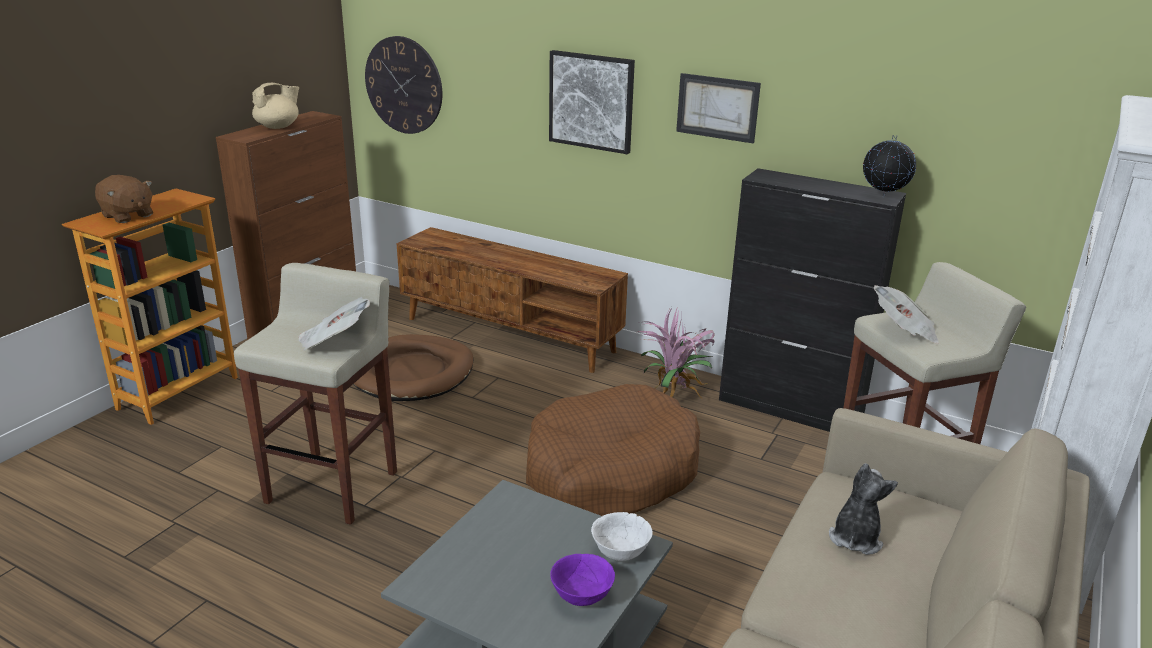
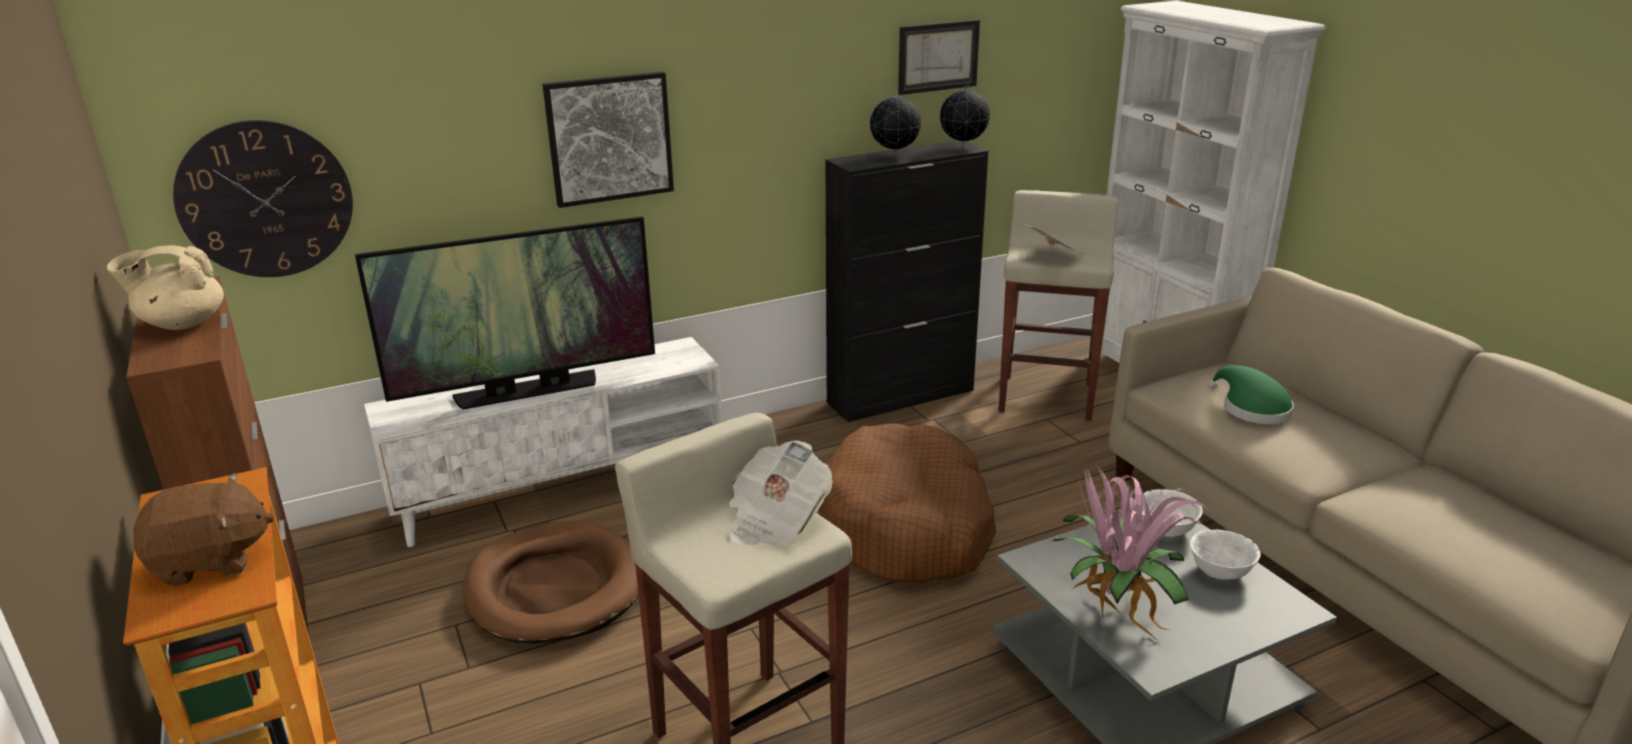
camera: 55 degrees left, 0 degrees up
beige teapot [252,83,299,129] -> beige teapot turned 105 degrees counterclockwise [107,245,224,330]
brown tv stand [396,227,628,373] -> white tv stand [364,337,723,547]
purple bowl [550,554,615,606] -> white bowl [1190,529,1261,580]
potted plant [638,307,715,397] -> potted plant moved to [1053,465,1209,643]
picture [676,73,761,143] -> picture moved to [898,20,980,95]
plush toy [829,463,898,555] -> green hat [1208,365,1294,424]
none -> television [355,216,655,410]
none -> globe [870,91,921,156]

